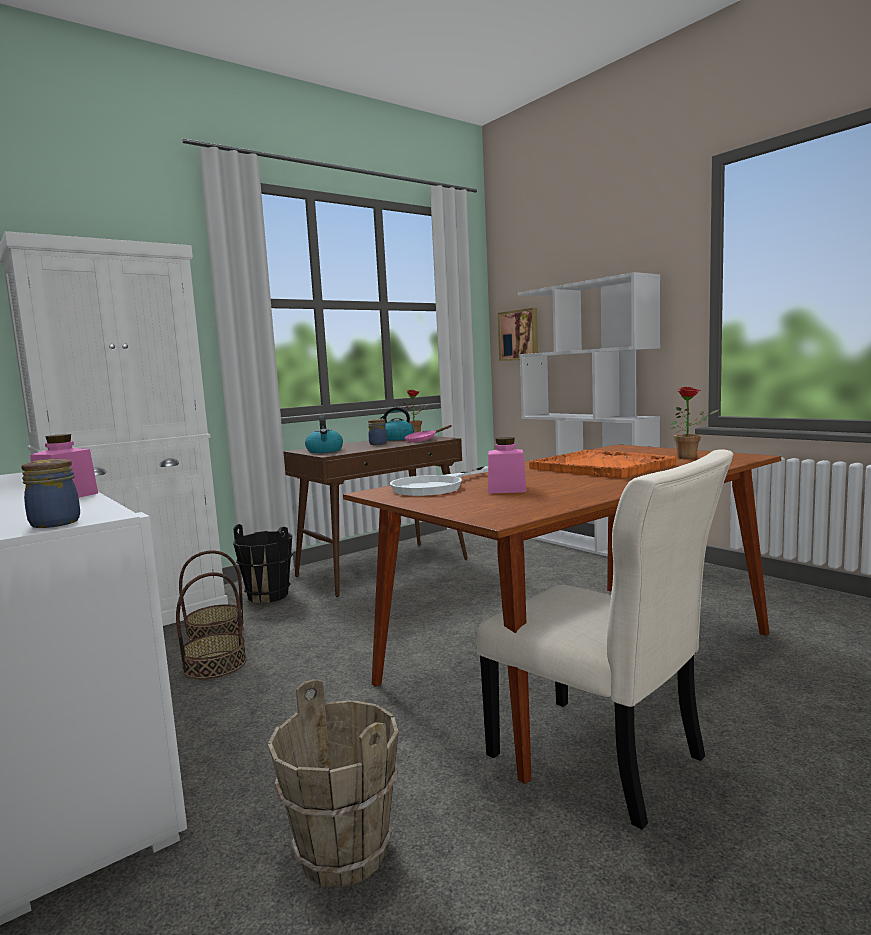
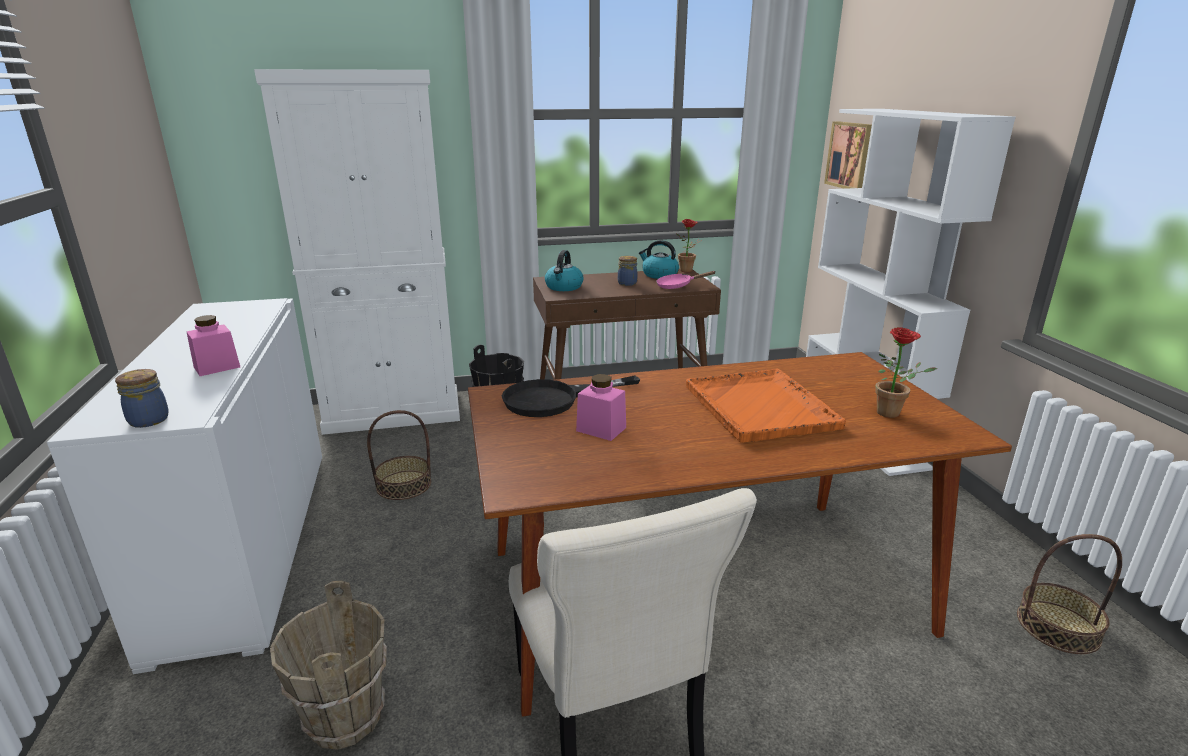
camera: 25 degrees right, 15 degrees up
basket [179,550,244,641] -> basket moved to [1017,534,1122,654]
white frying pan [390,466,488,496] -> black frying pan [502,375,640,417]

